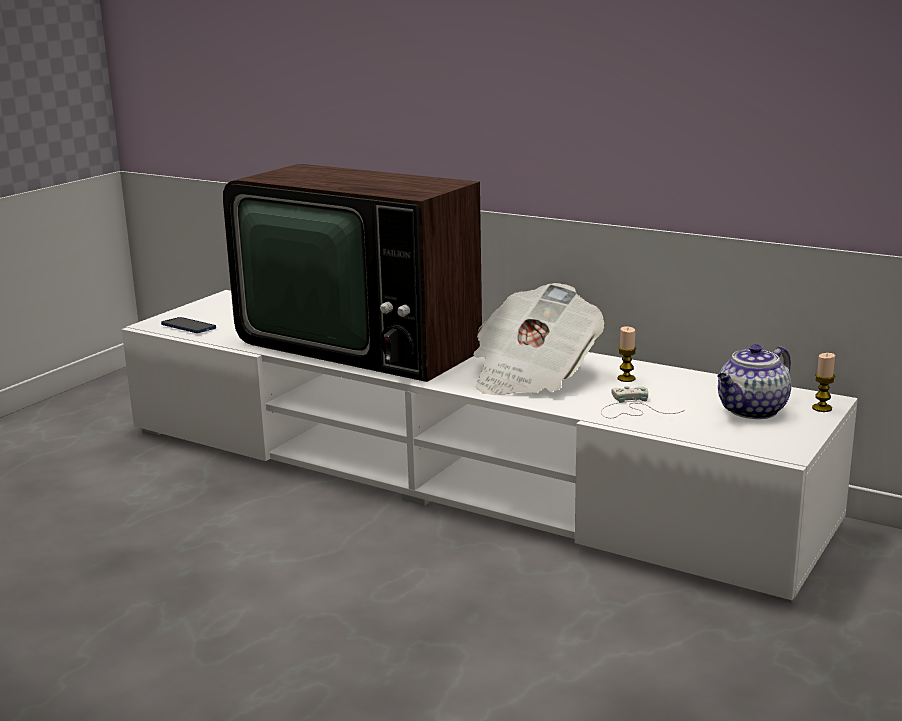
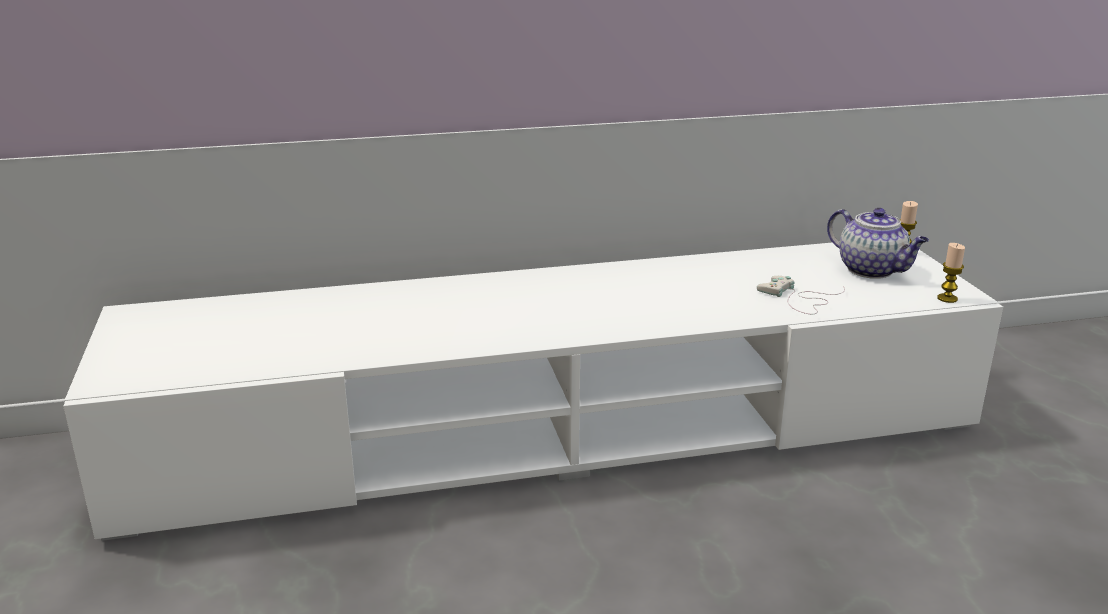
camera: 45 degrees left, 5 degrees up
phone [161,317,216,333] -> none
television [223,164,482,382] -> none
newspaper [473,283,605,395] -> none
candle [617,326,636,382] -> candle moved to [937,243,965,303]
teapot [717,344,791,419] -> teapot turned 45 degrees counterclockwise [827,208,929,279]

